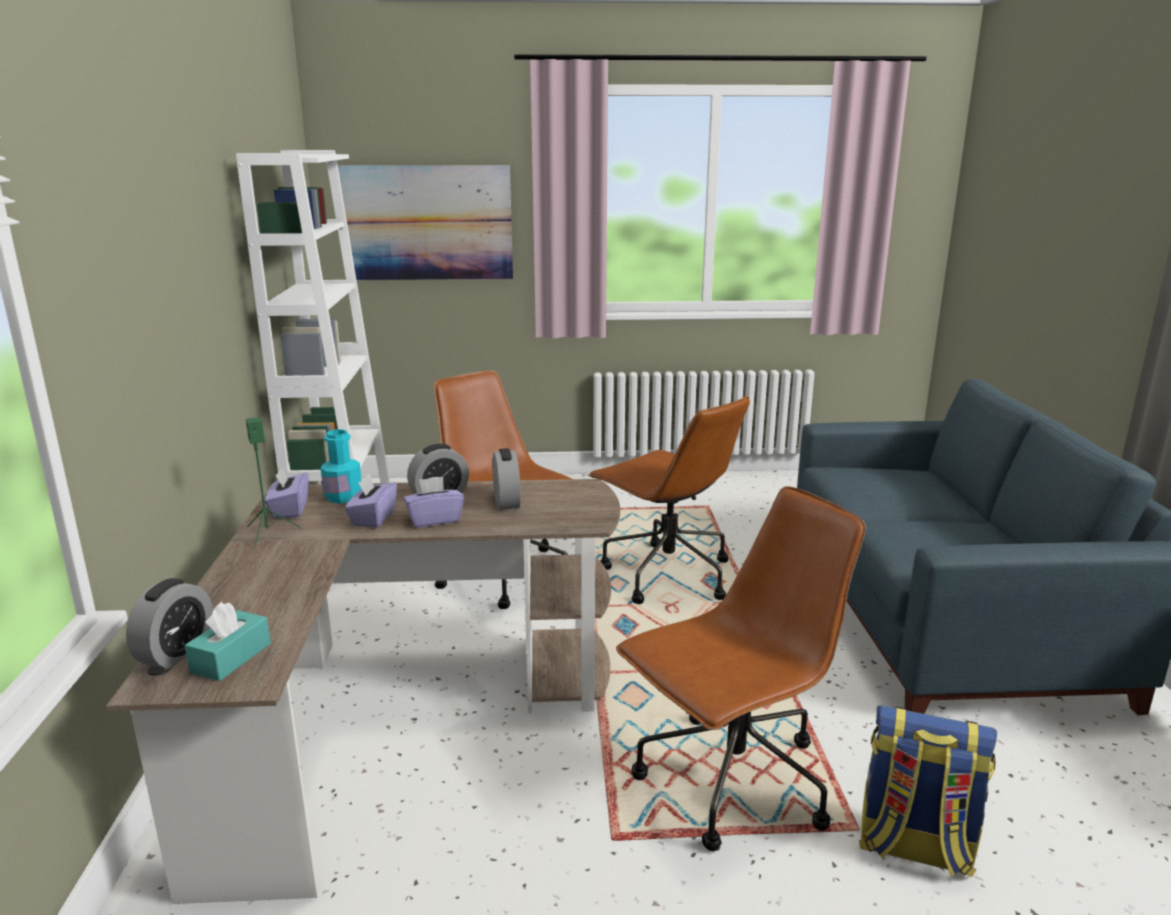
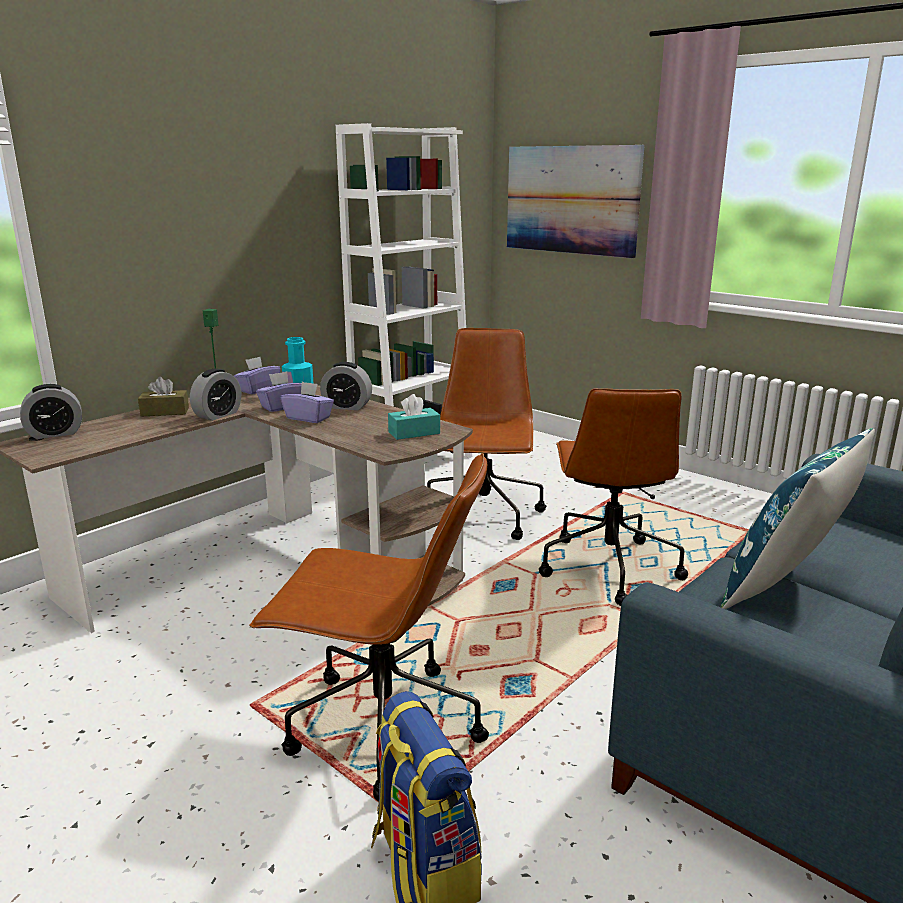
camera: 45 degrees right, 0 degrees up
turquoise tissue box [185,602,271,681] -> turquoise tissue box moved to [388,394,440,440]
alarm clock [492,448,521,510] -> alarm clock moved to [190,368,241,421]
none -> brown tissue box [138,377,189,417]
none -> blue pillow [721,428,875,609]

